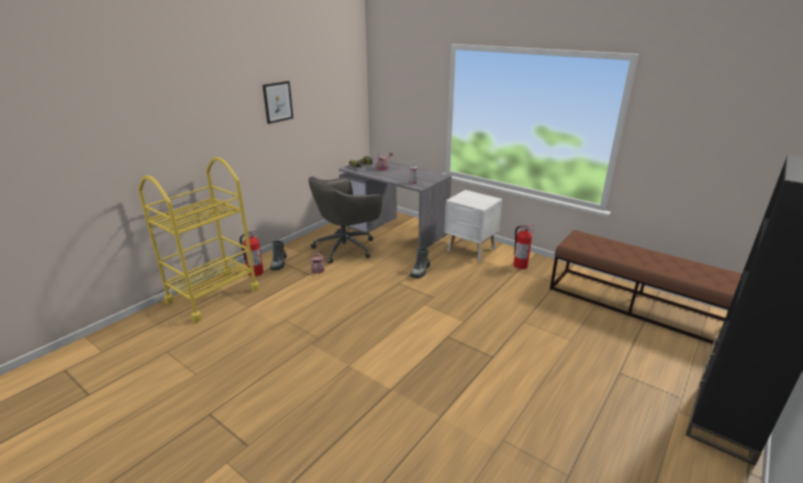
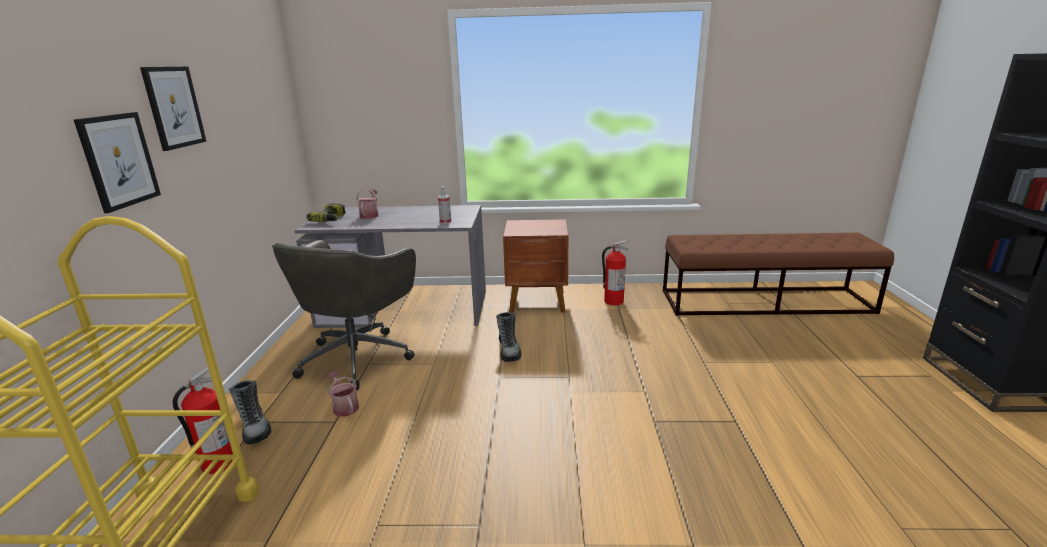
camera: 35 degrees left, 5 degrees down
white nightstand [445,190,502,262] -> brown nightstand [503,219,569,313]
none -> picture [74,112,161,213]

